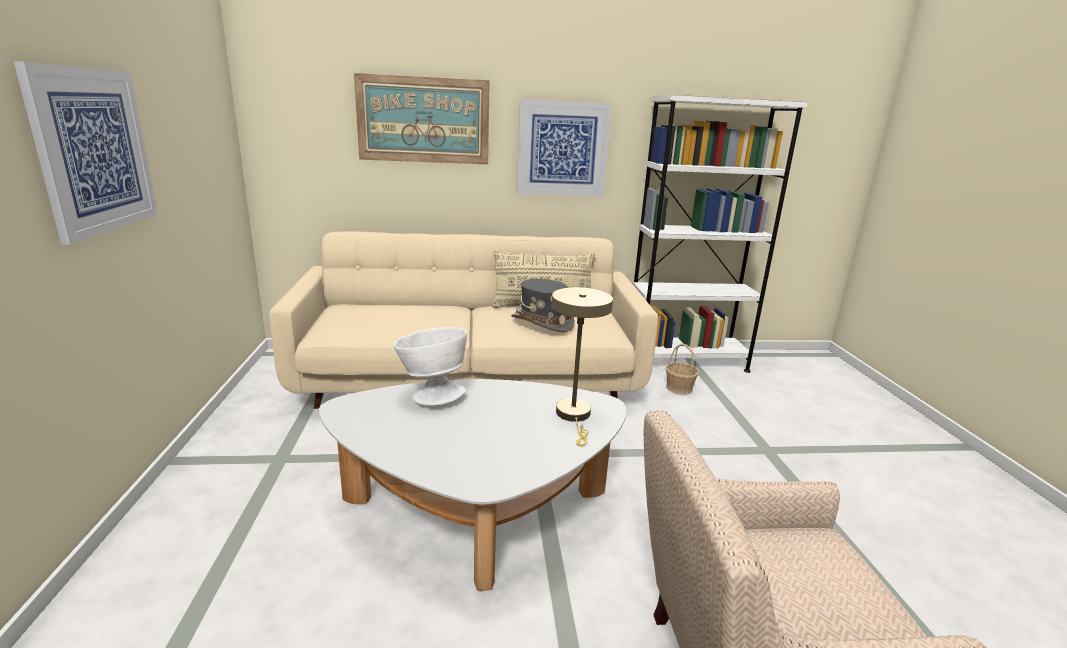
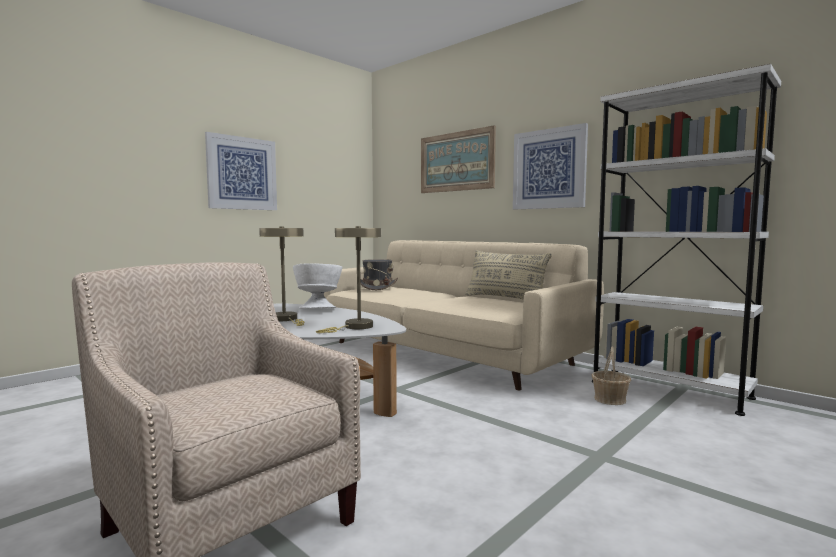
camera: 50 degrees right, 15 degrees down
grey hat [511,279,575,332] -> grey hat moved to [360,259,398,290]
none -> beige table lamp [259,226,305,326]

